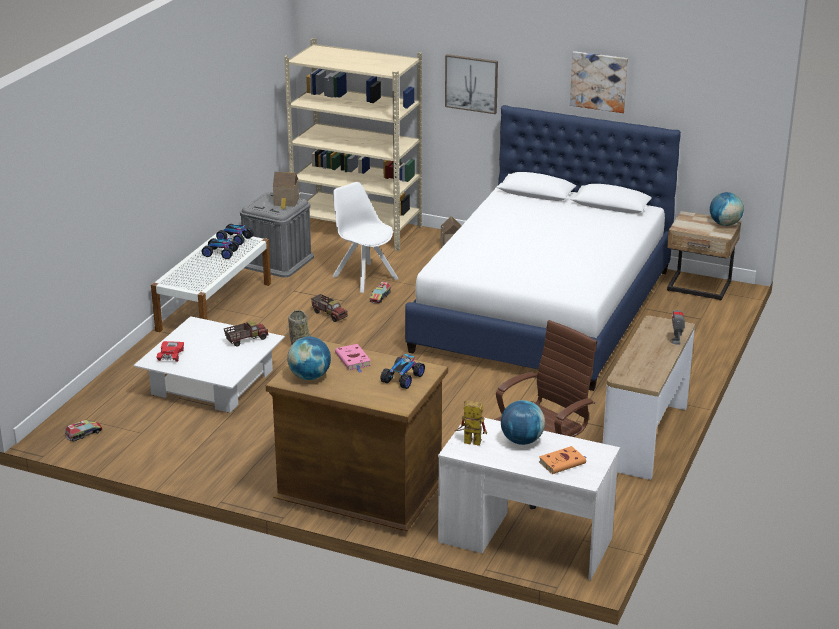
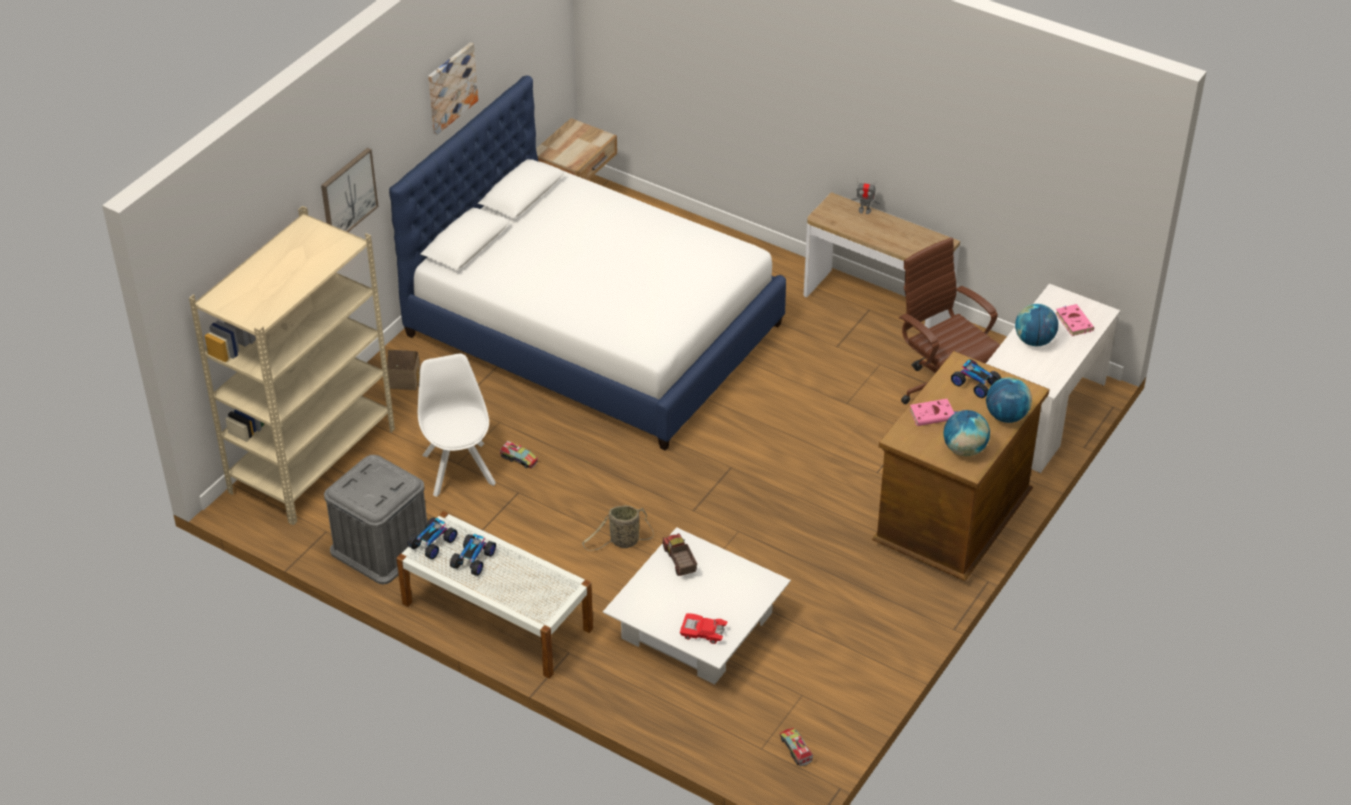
camera: 80 degrees left, 15 degrees up
toy house [273,172,299,209] -> none
toy truck [311,294,348,322] -> none
white chair [333,182,399,293] -> white chair turned 105 degrees clockwise [418,354,496,497]
toy robot [455,400,487,446] -> none
orange book [539,446,587,474] -> pink book [1055,304,1094,336]
globe [710,192,744,226] -> globe moved to [986,377,1032,423]

